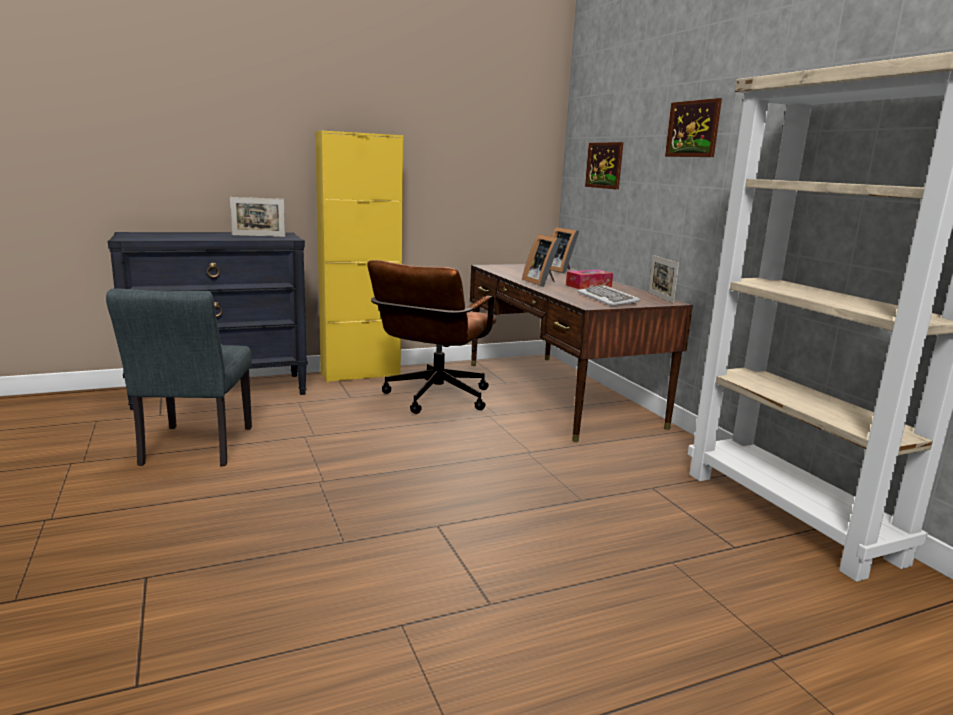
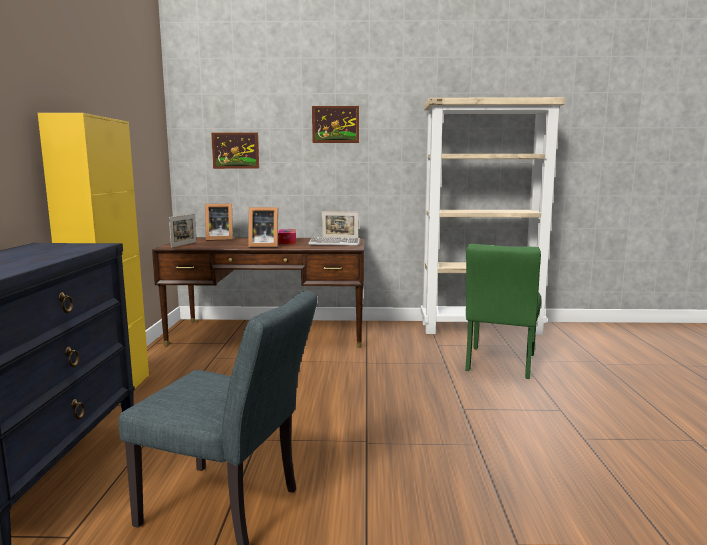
camera: 65 degrees left, 5 degrees down
picture frame [230,197,285,237] -> picture frame moved to [169,214,197,248]
brown office chair [367,260,496,414] -> none
none -> green chair [465,244,541,379]

